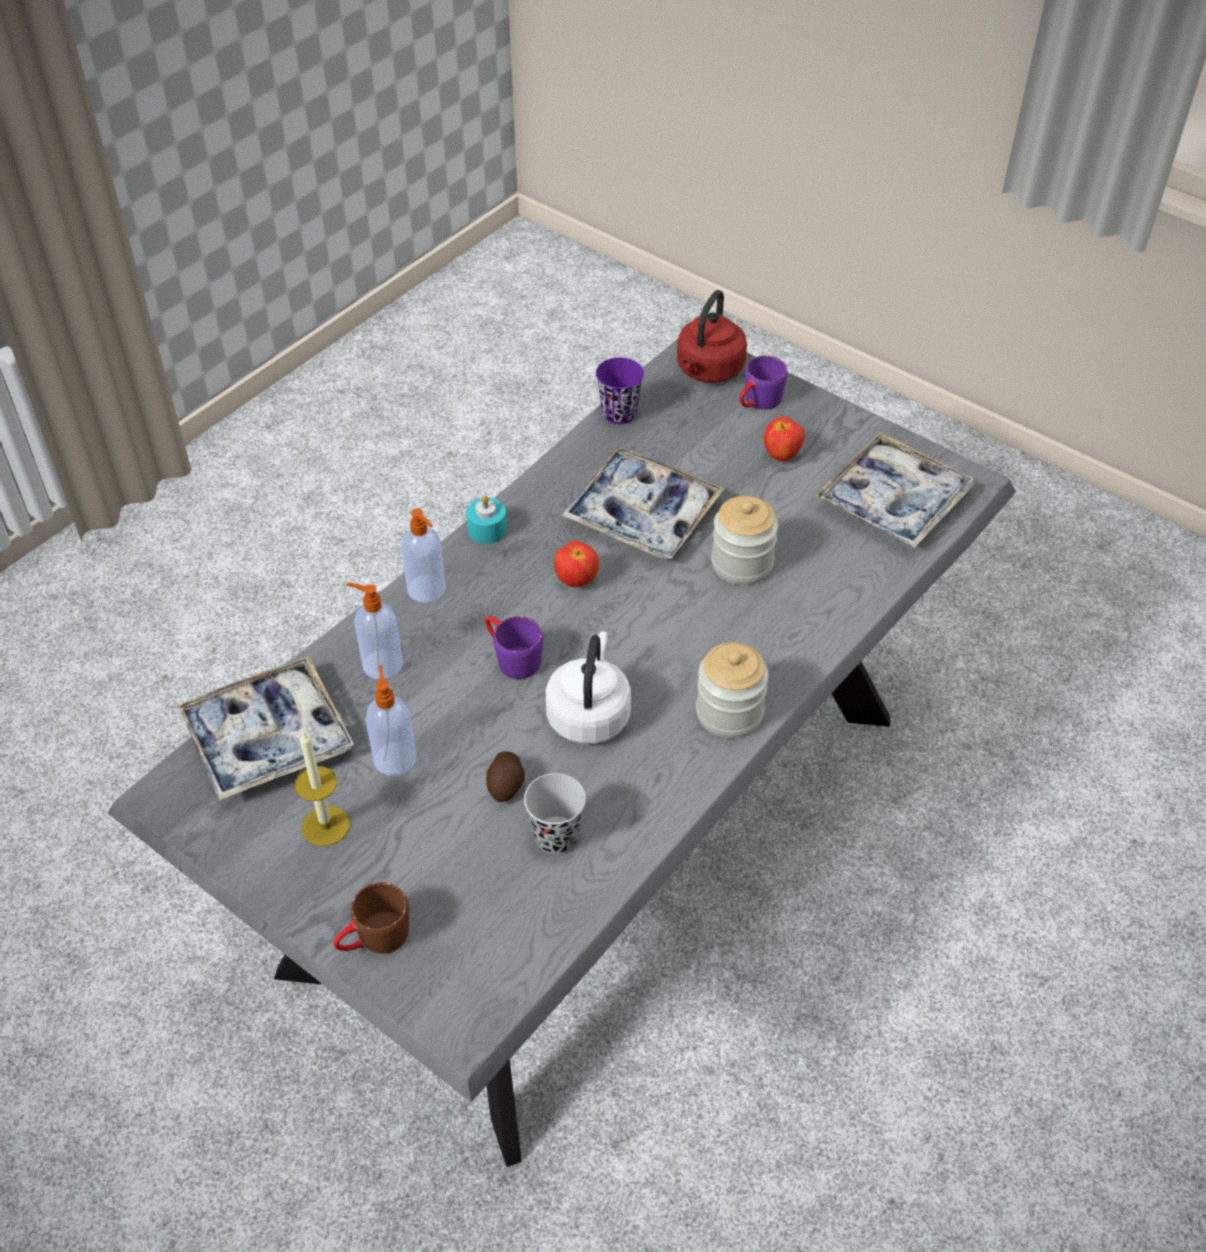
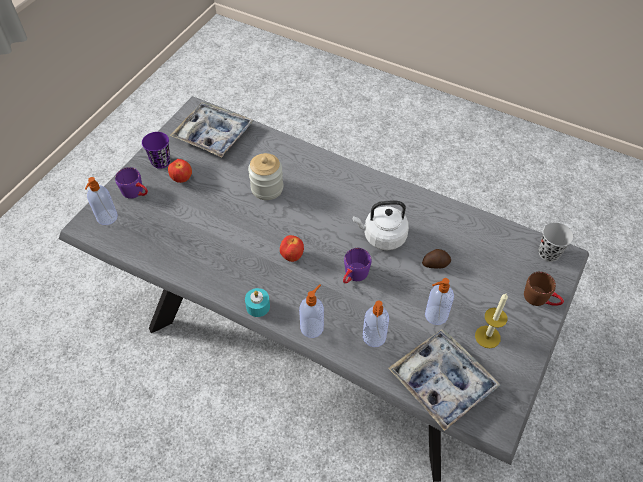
camera: 100 degrees left, 5 degrees up
black cup [524,773,586,854] -> black cup moved to [539,222,574,262]
tray [561,447,725,560] -> none
purple cup [596,357,644,424] -> purple cup moved to [142,132,171,169]
red kettle [677,290,747,383] -> soap dispenser [85,177,118,225]
jar [696,642,769,739] -> none

